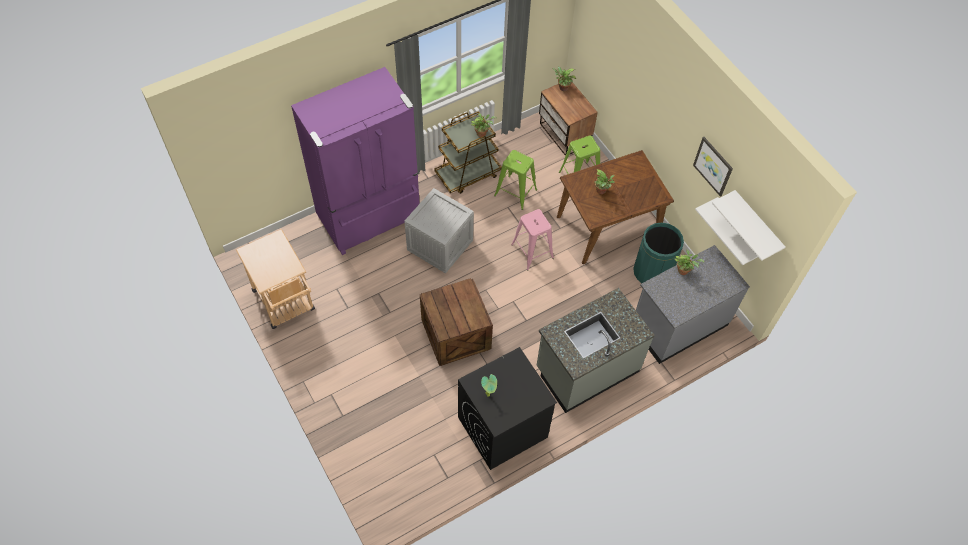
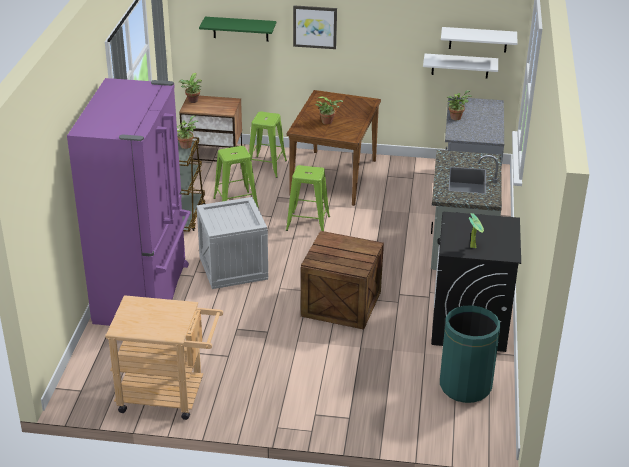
camera: 50 degrees left, 25 degrees down
pink stool [511,209,554,270] -> green stool [286,165,330,231]
green trash can [633,223,684,283] -> green trash can moved to [440,305,500,403]
picture [693,137,733,197] -> picture moved to [293,5,337,49]
none -> green shelf [199,17,276,42]

